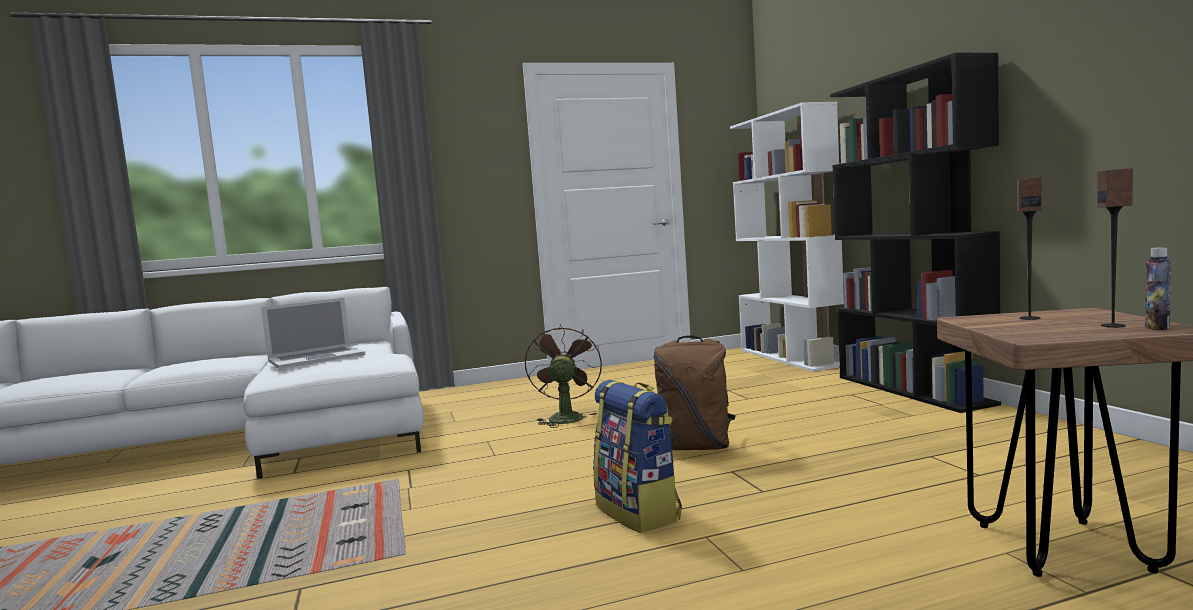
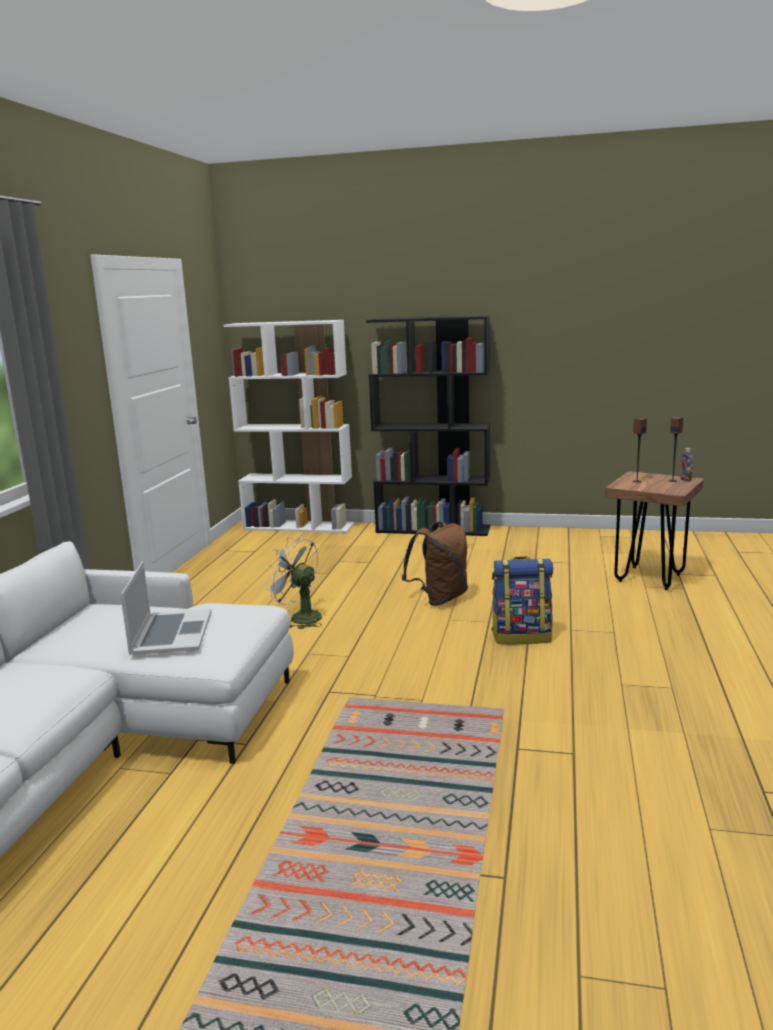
camera: 60 degrees left, 10 degrees up
brown fan [525,325,602,428] -> white fan [264,537,322,629]

